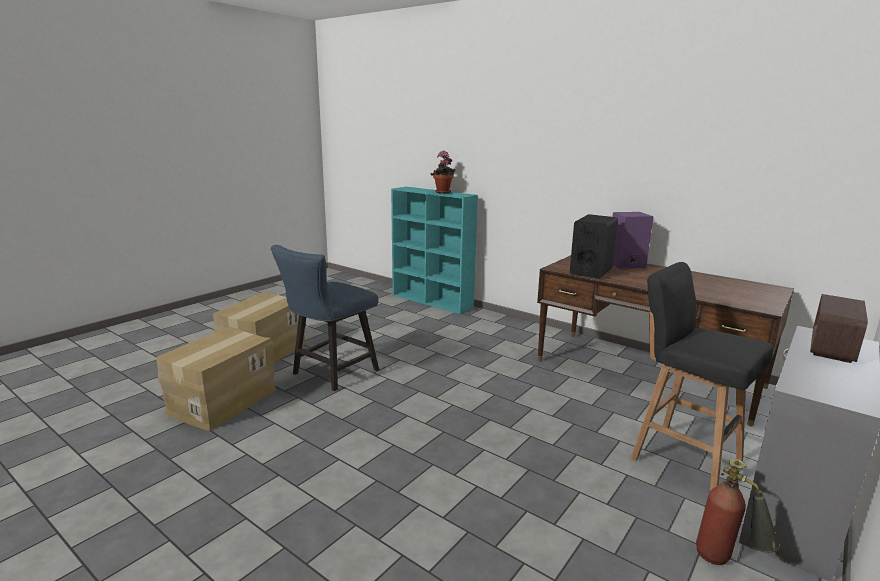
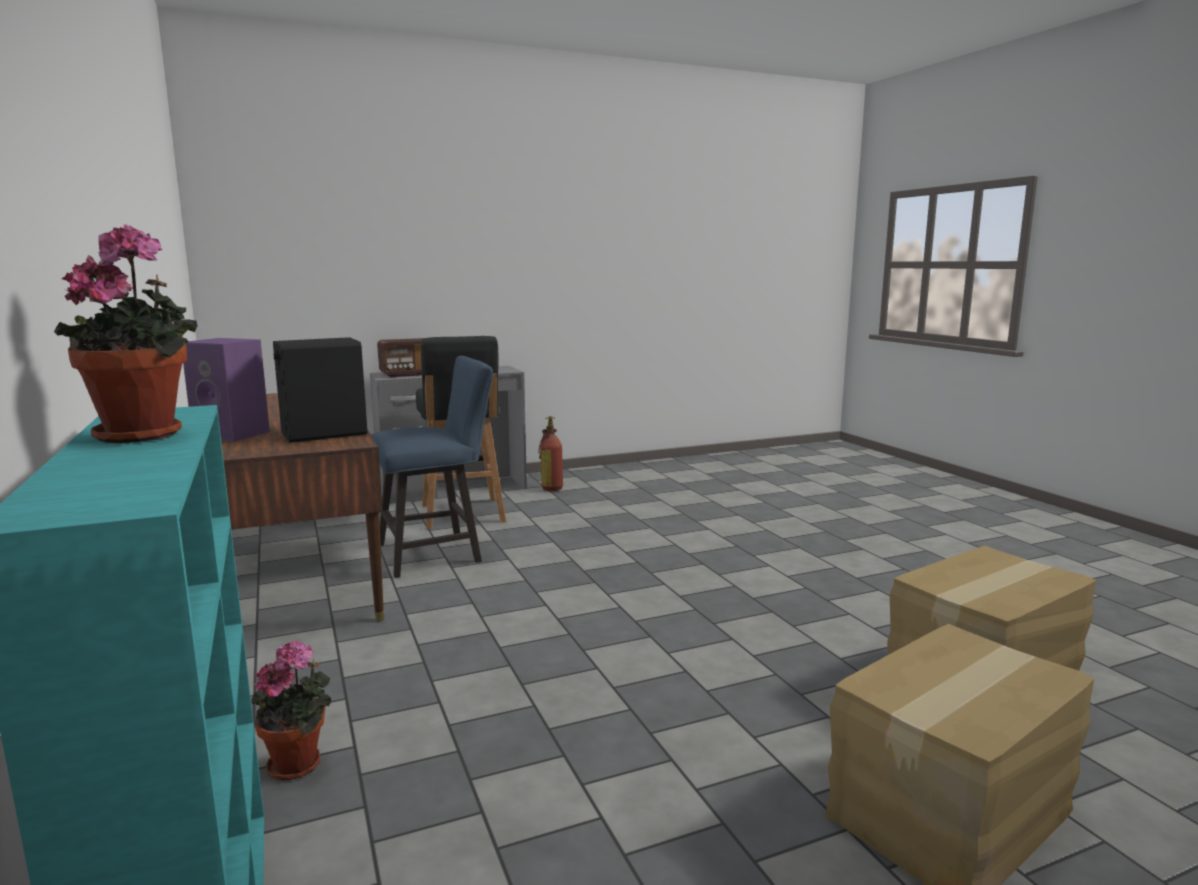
camera: 150 degrees left, 5 degrees down
blue chair [271,245,379,391] -> blue chair moved to [371,356,493,578]
none -> potted plant [251,640,331,780]

